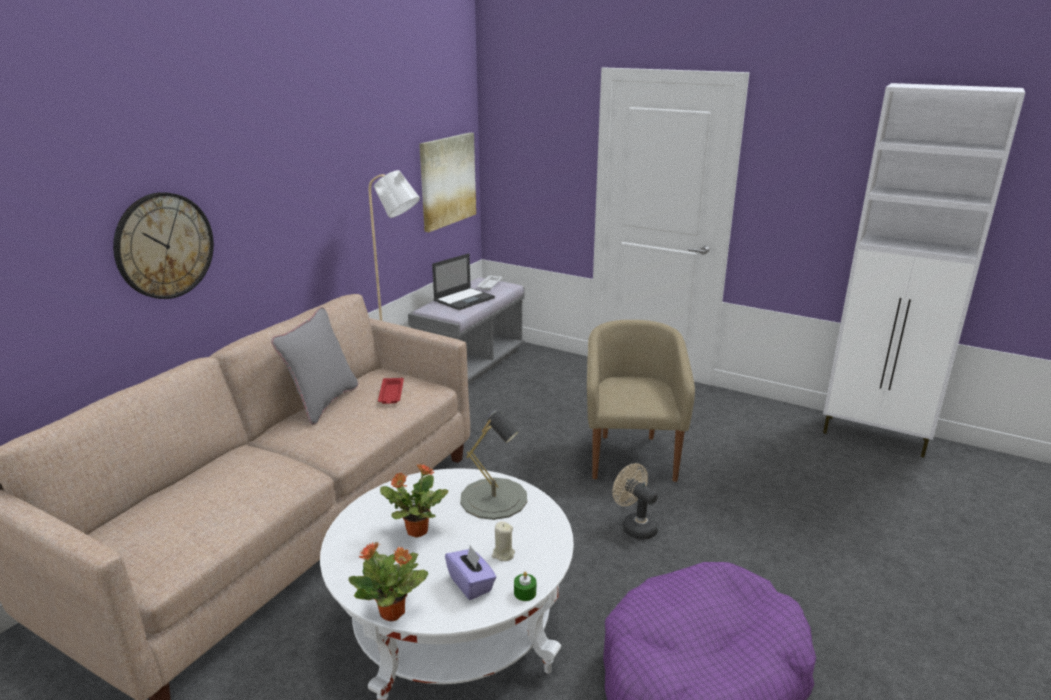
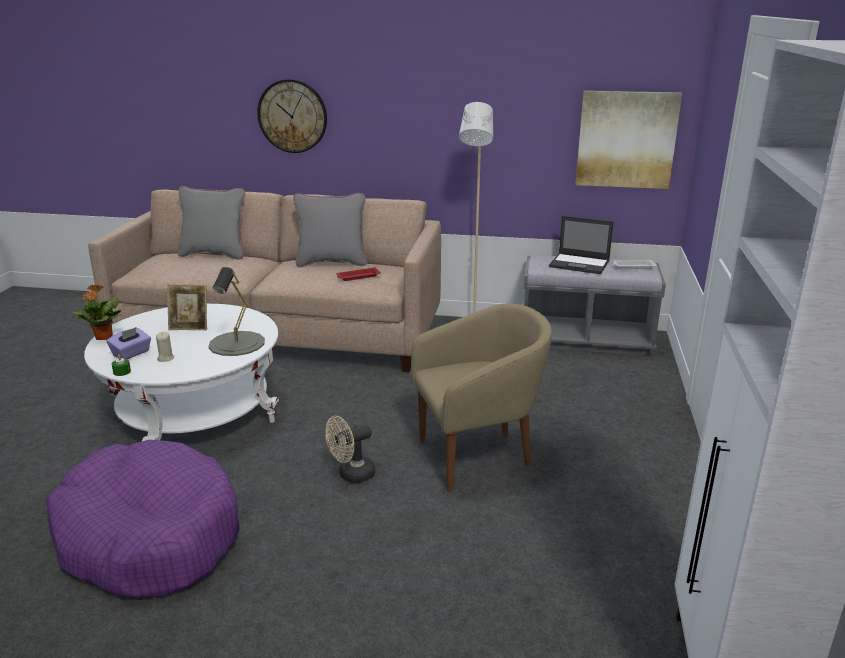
camera: 70 degrees right, 0 degrees up
potted plant [380,464,449,538] -> picture frame [167,284,207,330]
beige fan [612,463,658,540] -> beige fan turned 150 degrees counterclockwise [325,416,375,483]
none -> grey pillow [178,186,245,260]

